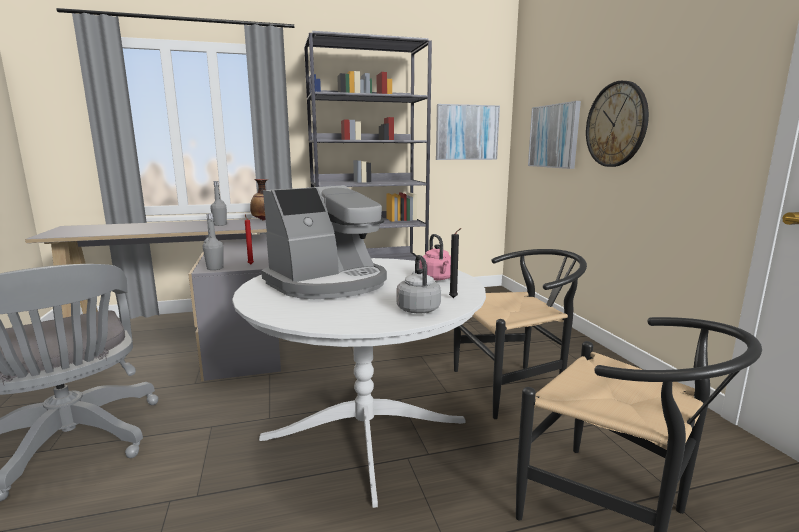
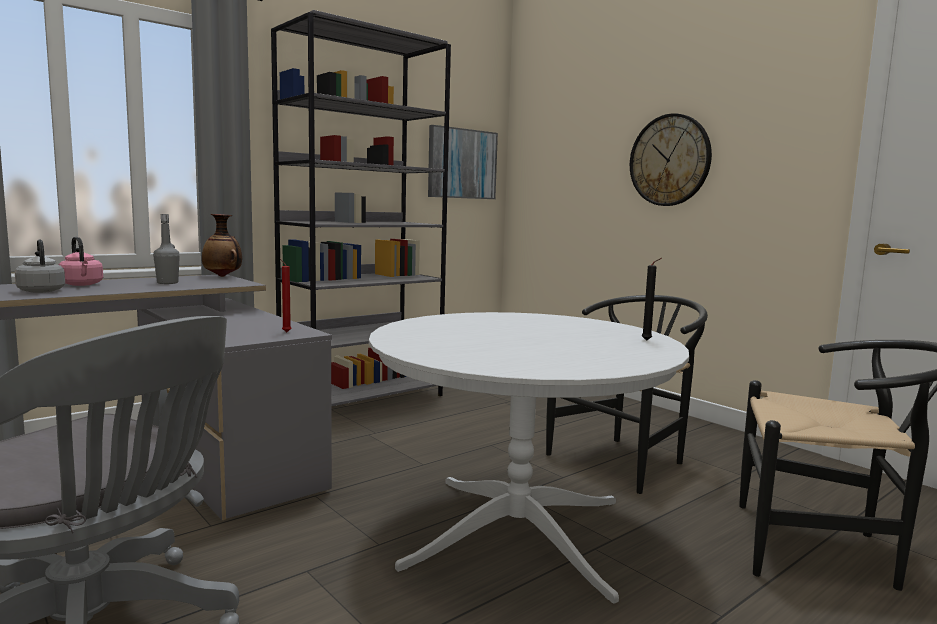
camera: 25 degrees left, 5 degrees down
grey bottle [203,213,224,270] -> none
coffee machine [261,185,387,299] -> none
grey kettle [396,255,441,313] -> grey kettle moved to [15,239,65,293]
pink kettle [419,234,451,280] -> pink kettle moved to [59,237,103,286]
picture [528,101,581,169] -> none

